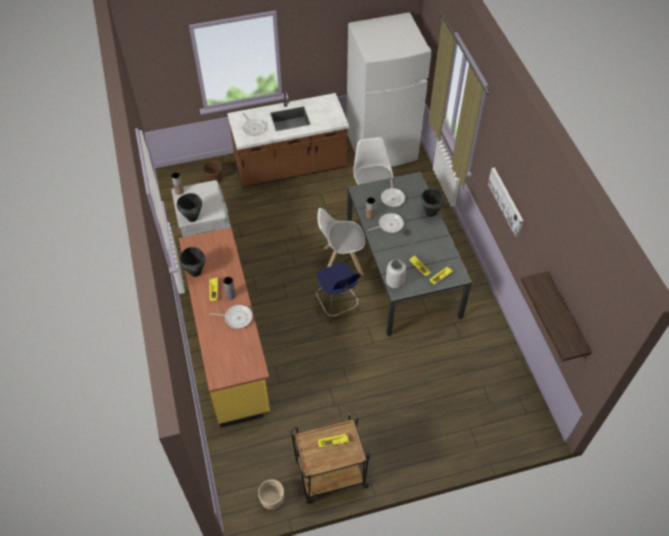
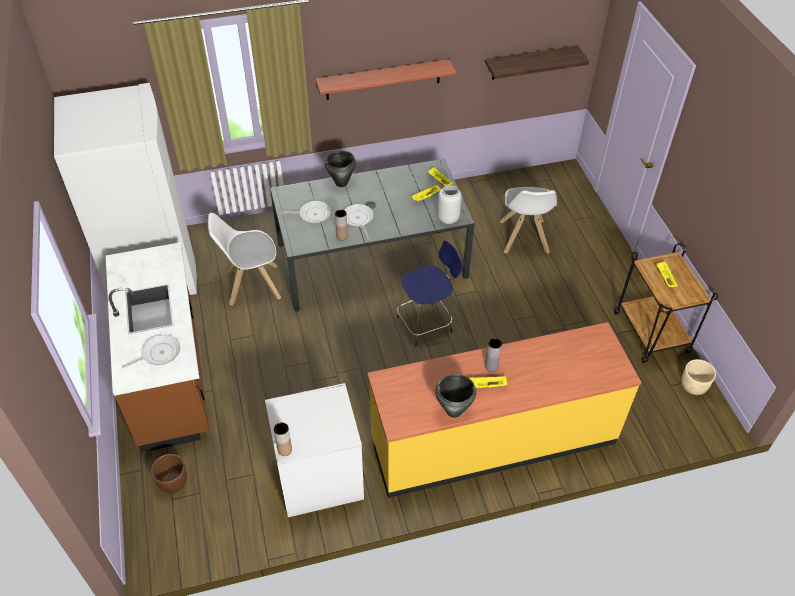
camera: 90 degrees left, 5 degrees down
black cooking pot [177,193,202,222] -> none
frying pan [210,305,253,328] -> none
chair [317,208,365,276] -> chair moved to [499,187,557,254]
picture [488,167,523,237] -> shelf [315,59,456,100]

